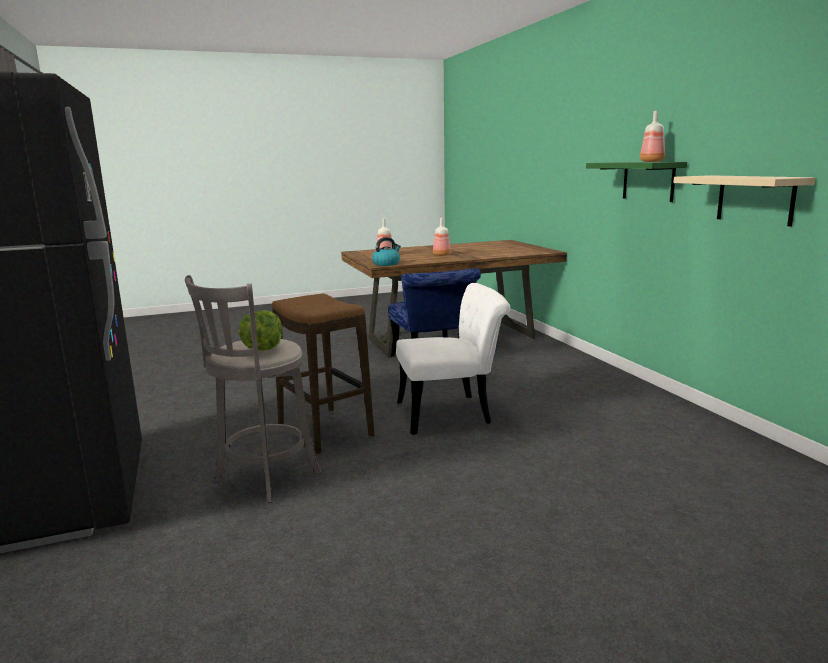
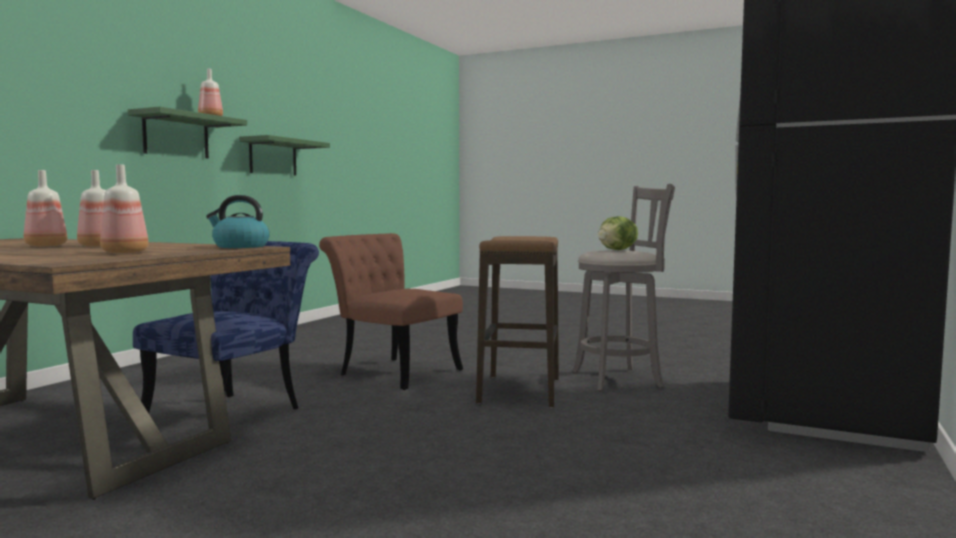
camera: 135 degrees left, 10 degrees down
white chair [396,283,511,435] -> brown chair [319,233,463,390]
beige shelf [673,175,816,226] -> green shelf [239,135,330,176]
none -> bottle [24,170,67,247]

